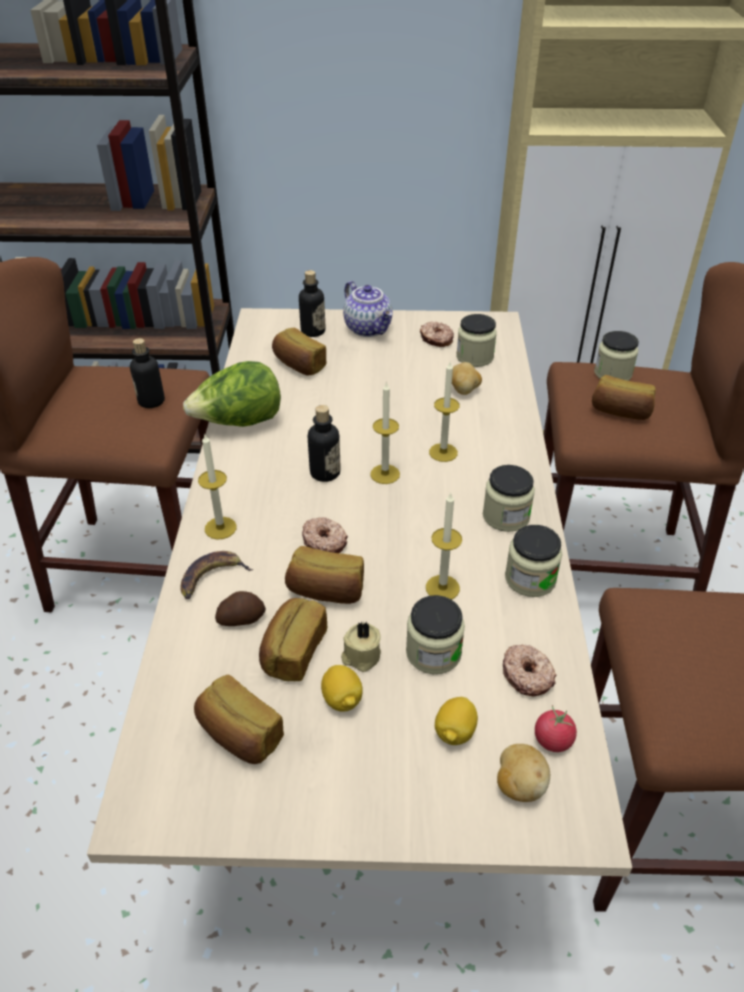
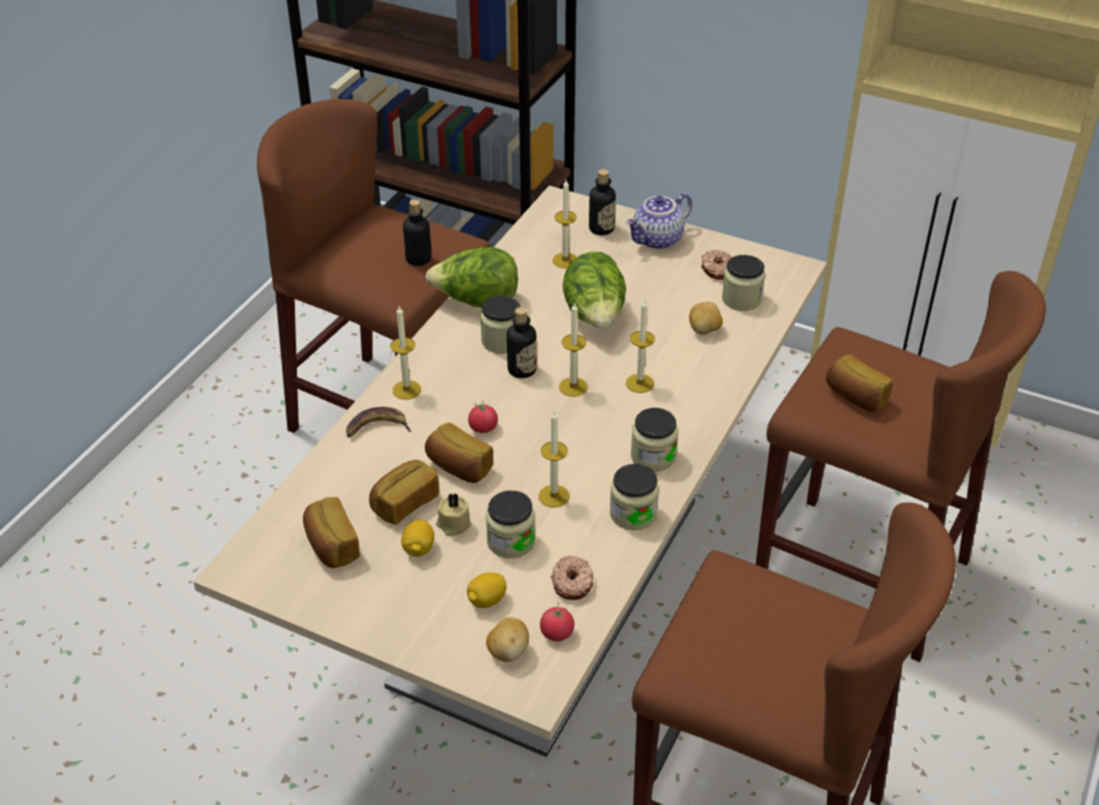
camera: 25 degrees right, 0 degrees up
potato [215,591,266,626] -> none
bread [272,327,327,375] -> candle [552,180,577,268]
donut [302,517,348,553] -> tomato [468,400,498,433]
teapot [343,281,393,337] -> teapot turned 60 degrees clockwise [626,193,692,250]
jar [594,331,639,381] -> jar moved to [480,296,520,354]
none -> lettuce [562,252,626,329]

